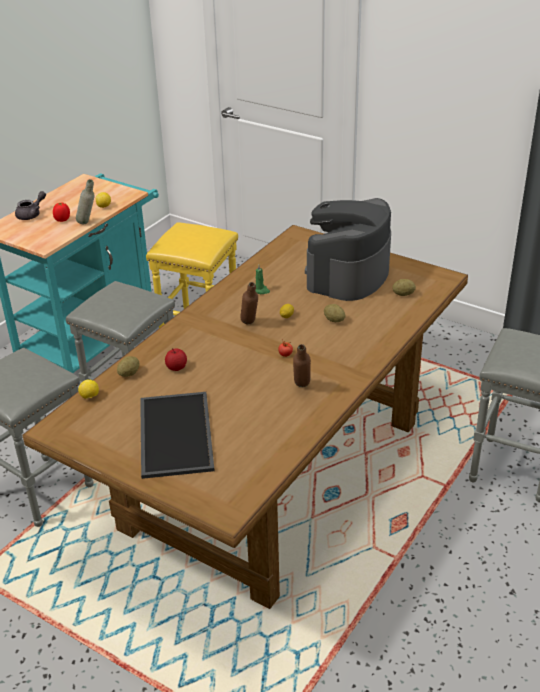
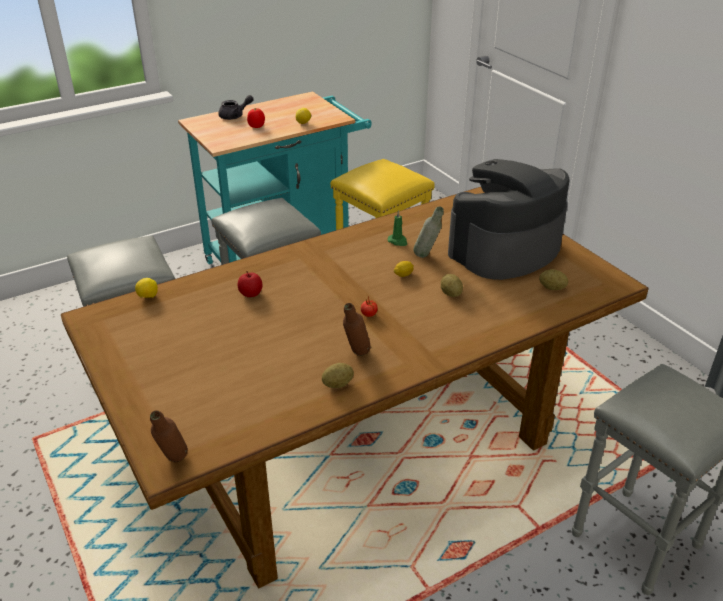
camera: 25 degrees right, 0 degrees up
grey bottle [76,179,95,224] -> grey bottle moved to [414,206,444,258]
potato [117,356,139,377] -> potato moved to [322,363,354,388]
tray [140,392,215,479] -> none
brown bottle [240,282,258,324] -> brown bottle moved to [150,411,188,462]

